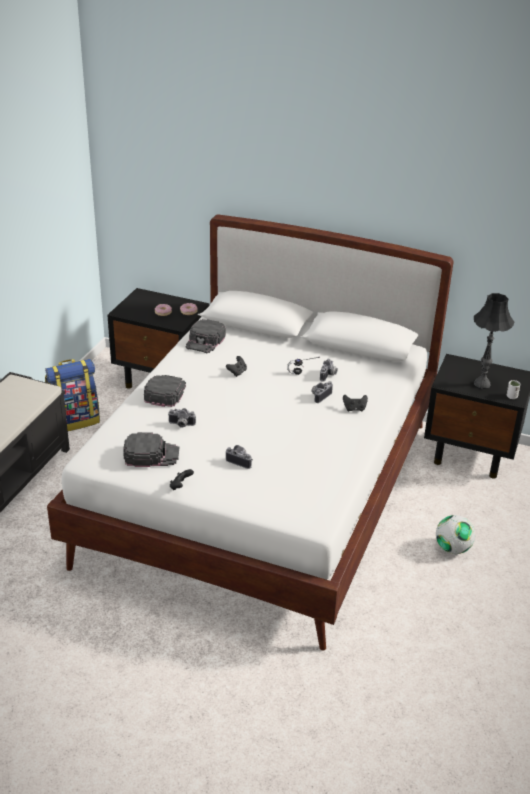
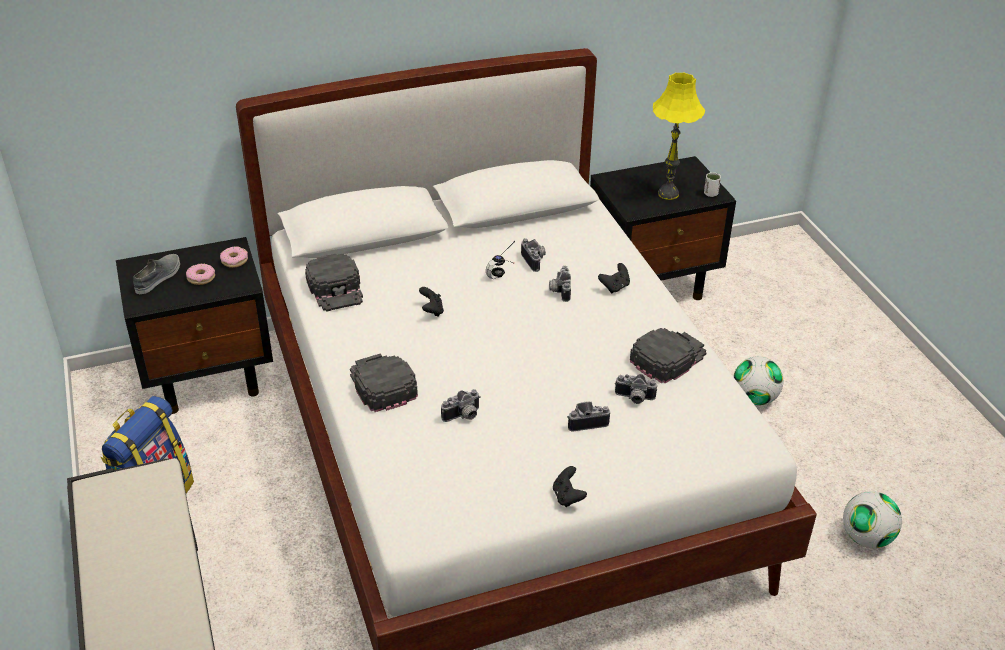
camera: 40 degrees left, 5 degrees up
black cap [123,432,179,467] -> black cap moved to [630,328,706,383]
black table lamp [474,293,514,389] -> yellow table lamp [653,72,705,200]
none -> grey shoe [133,254,180,294]
none -> camera [615,374,657,404]
none -> football [843,491,902,548]

